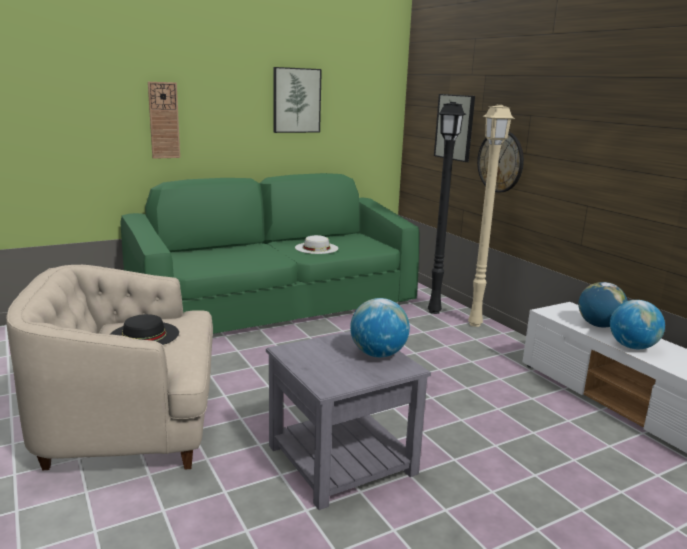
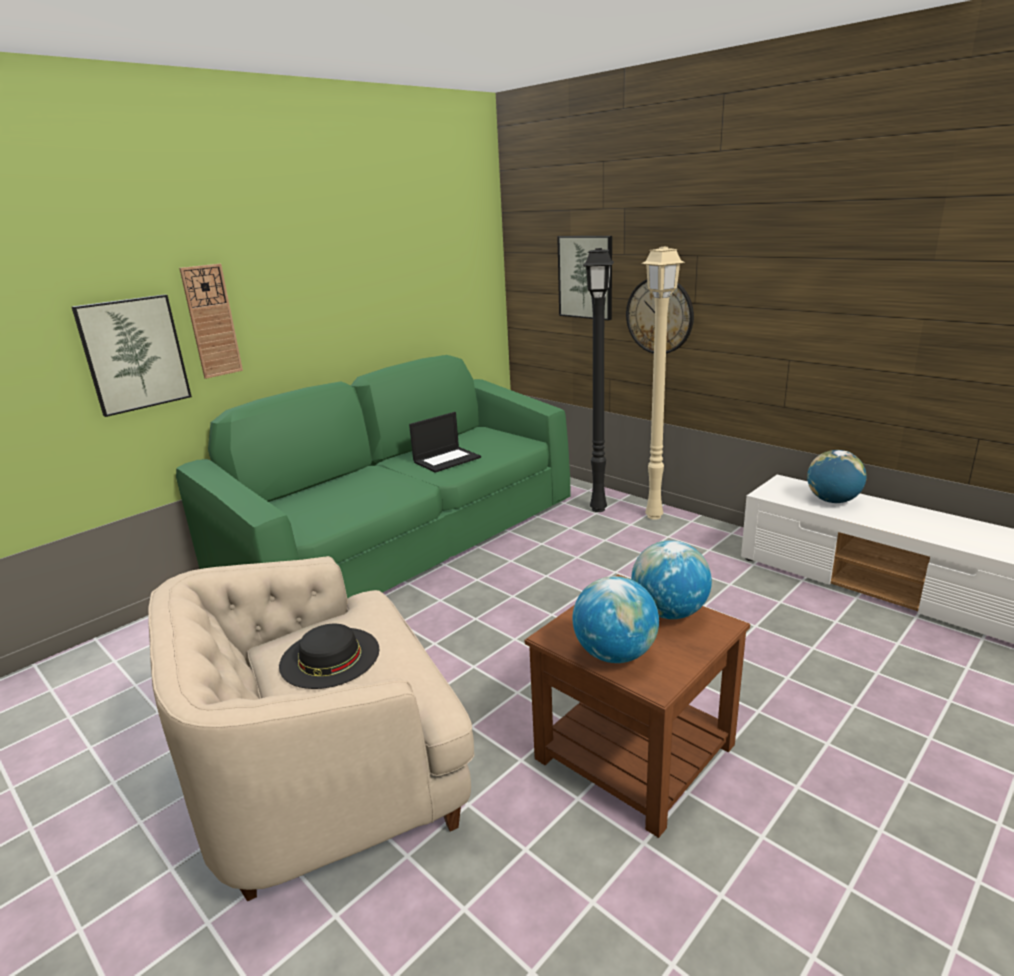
camera: 15 degrees left, 5 degrees up
grey side table [266,331,431,510] -> brown side table [525,575,750,838]
picture [274,67,322,133] -> picture moved to [72,294,192,417]
white hat [295,235,338,254] -> laptop [409,412,481,473]
globe [610,300,665,349] -> globe moved to [573,576,659,663]

